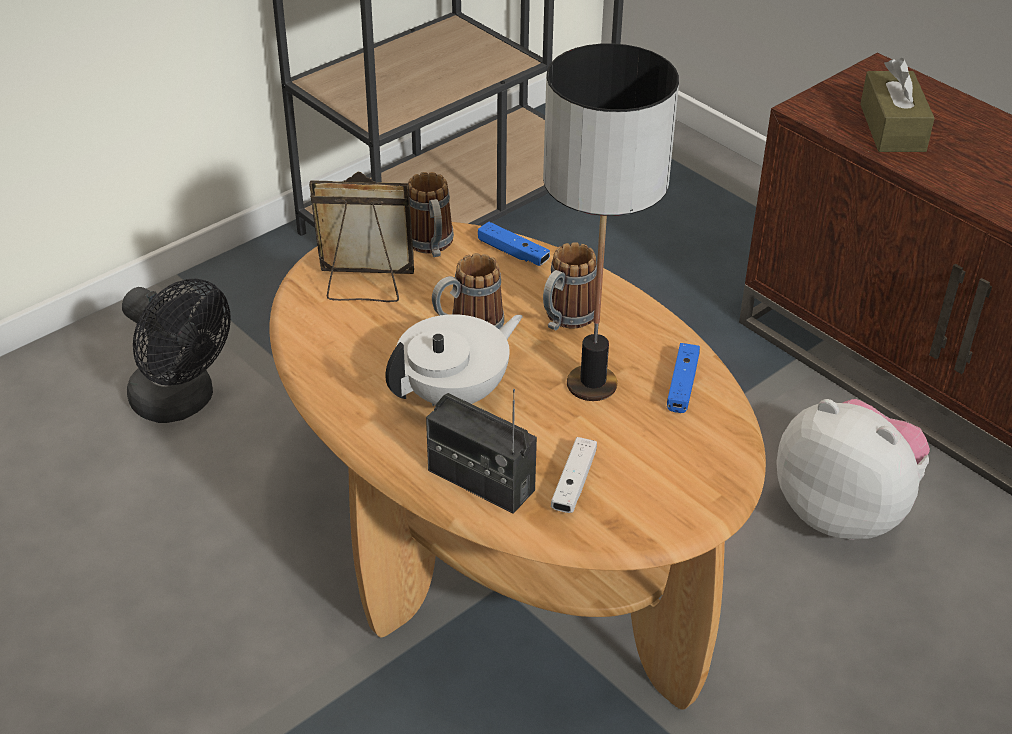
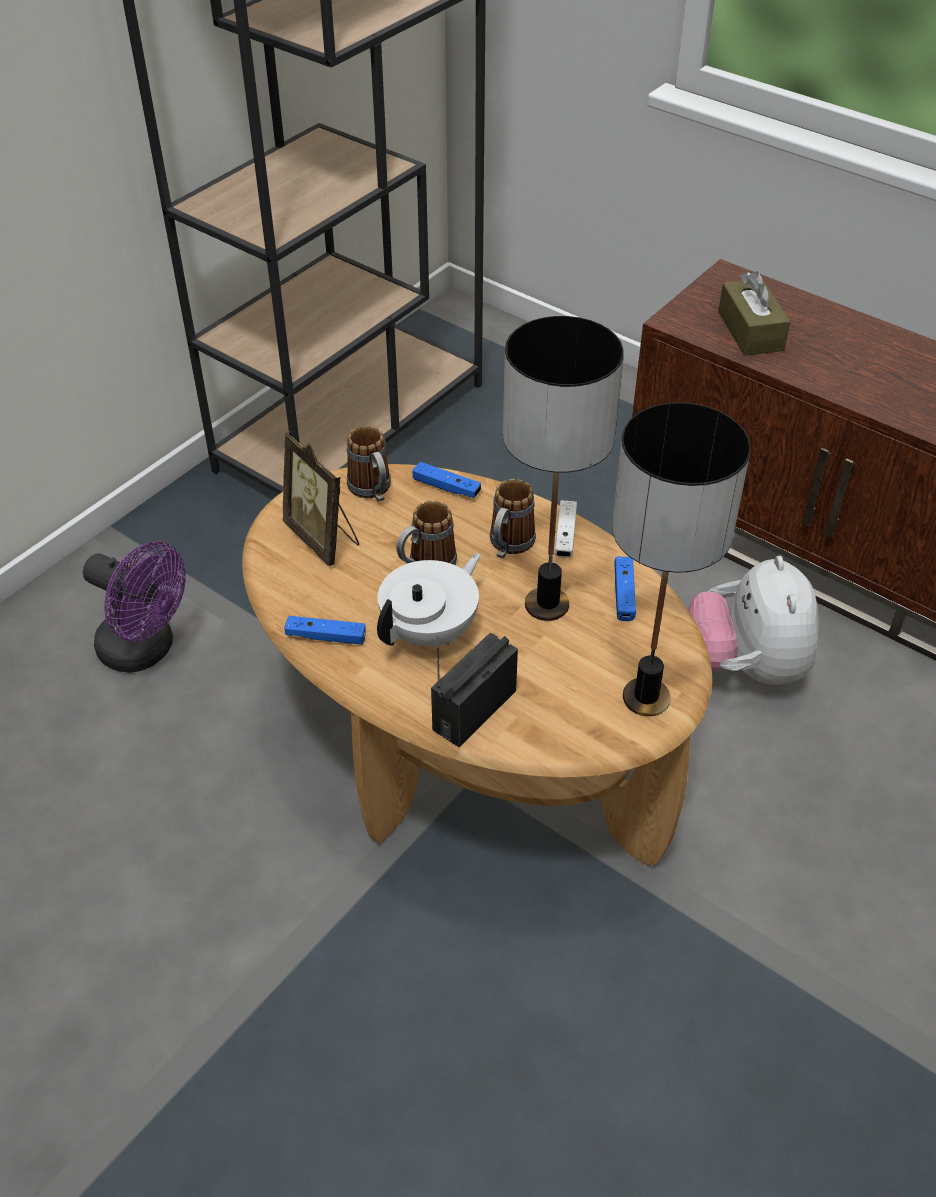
camera: 10 degrees left, 5 degrees up
black fan [122,279,231,423] -> purple fan [83,542,186,673]
picture frame [309,172,414,302] -> picture frame turned 120 degrees counterclockwise [282,431,359,567]
radio [426,389,537,514] -> radio turned 105 degrees clockwise [431,632,518,747]
white game controller [551,437,597,513] -> white game controller moved to [554,500,577,558]
plush toy [776,399,930,540] -> plush toy turned 120 degrees counterclockwise [688,556,819,685]
none -> blue game controller [285,616,366,644]
none -> table lamp [612,402,751,716]

